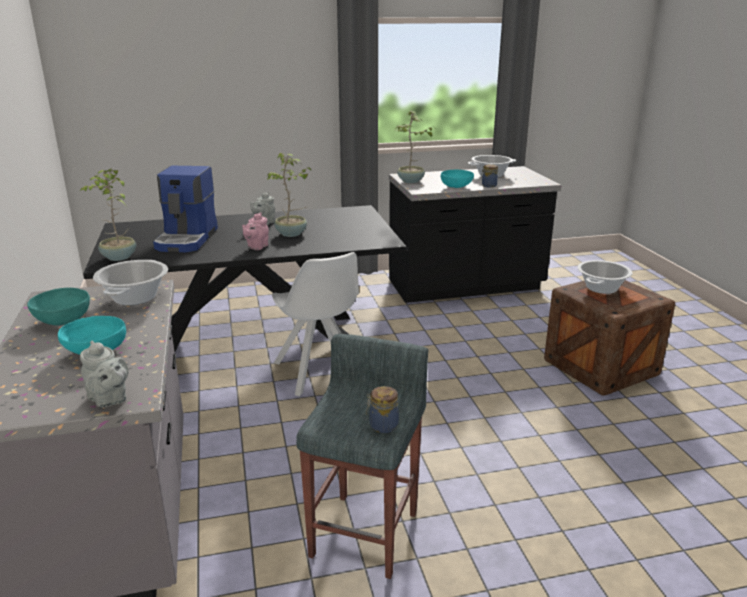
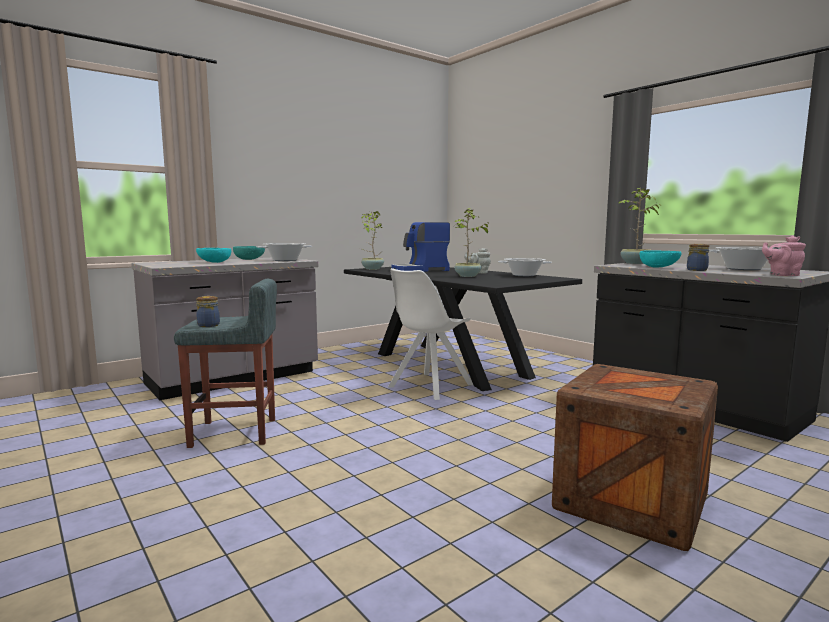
camera: 65 degrees right, 15 degrees down
grey teapot [80,341,129,408] -> none
pink teapot [242,212,269,250] -> pink teapot moved to [762,236,806,276]
cooking pot [577,260,632,294] -> cooking pot moved to [498,258,552,276]

